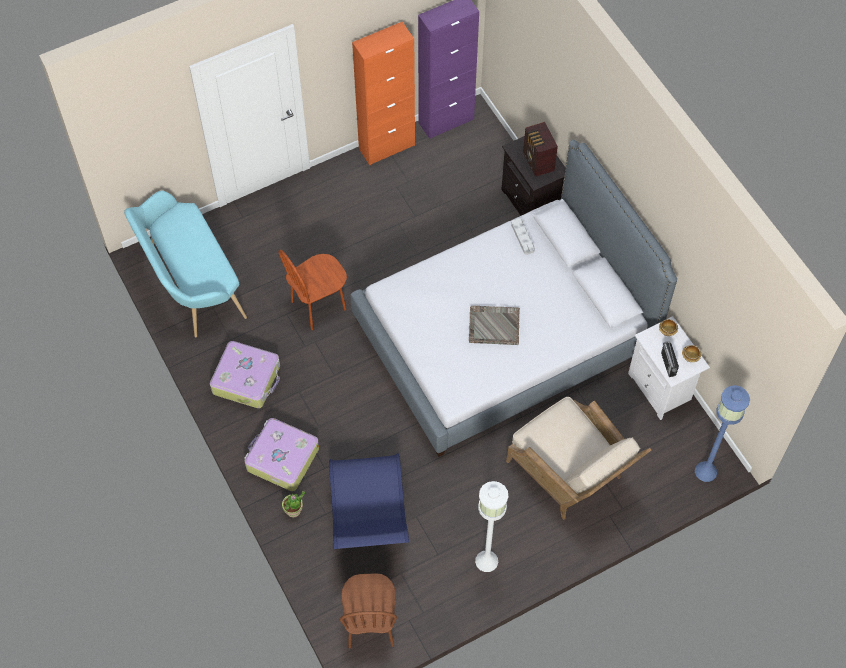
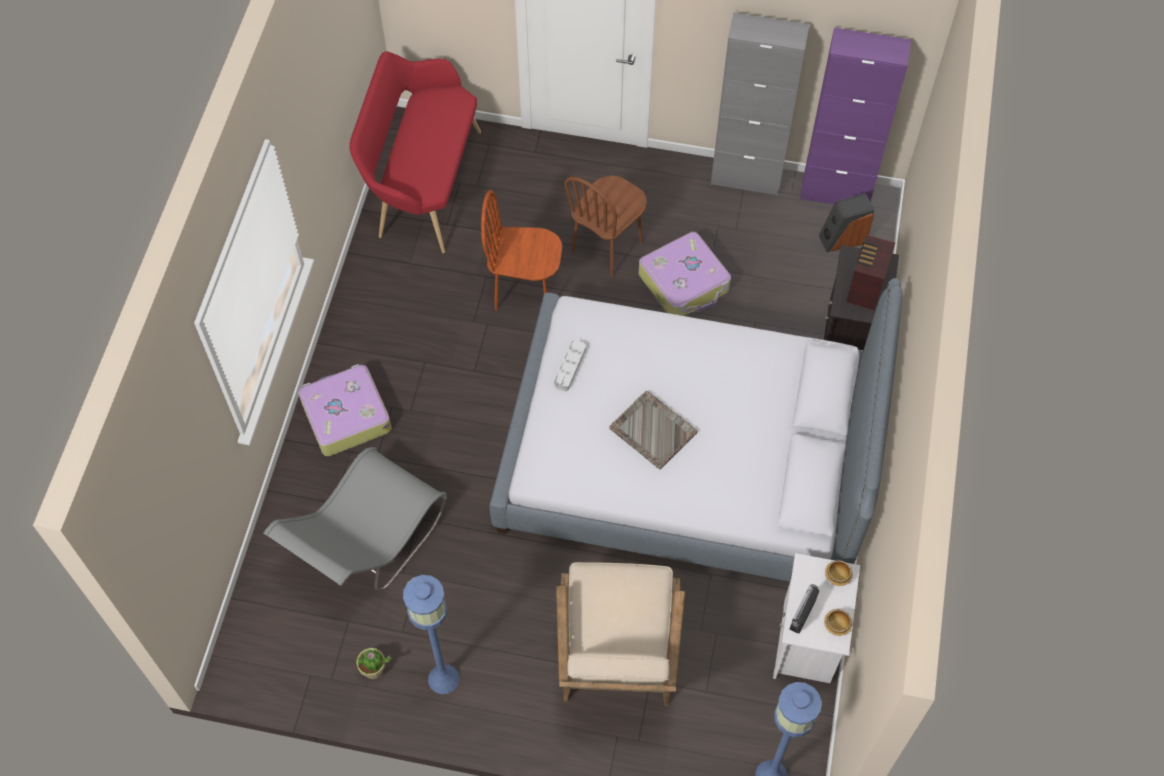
camera: 40 degrees right, 0 degrees up
turquoise bench [124,191,247,337] -> red bench [349,51,481,253]
suitcase [210,341,280,408] -> suitcase moved to [639,232,731,316]
potted plant [282,491,305,517] -> potted plant moved to [356,648,392,679]
blue chair [329,453,409,549] -> grey chair [264,447,447,591]
brown chair [340,573,397,649] -> brown chair moved to [564,175,647,278]
orange cabinet [352,22,415,165] -> grey cabinet [711,13,809,196]
white floor lamp [475,481,508,572] -> blue floor lamp [403,575,460,694]
grey tray [511,218,535,255] -> grey tray moved to [554,340,586,391]
none -> speaker [819,193,874,252]

